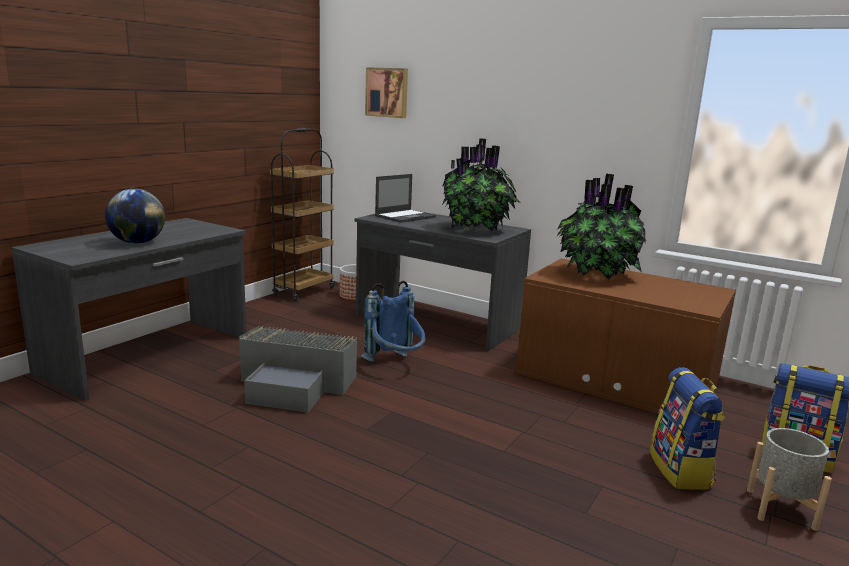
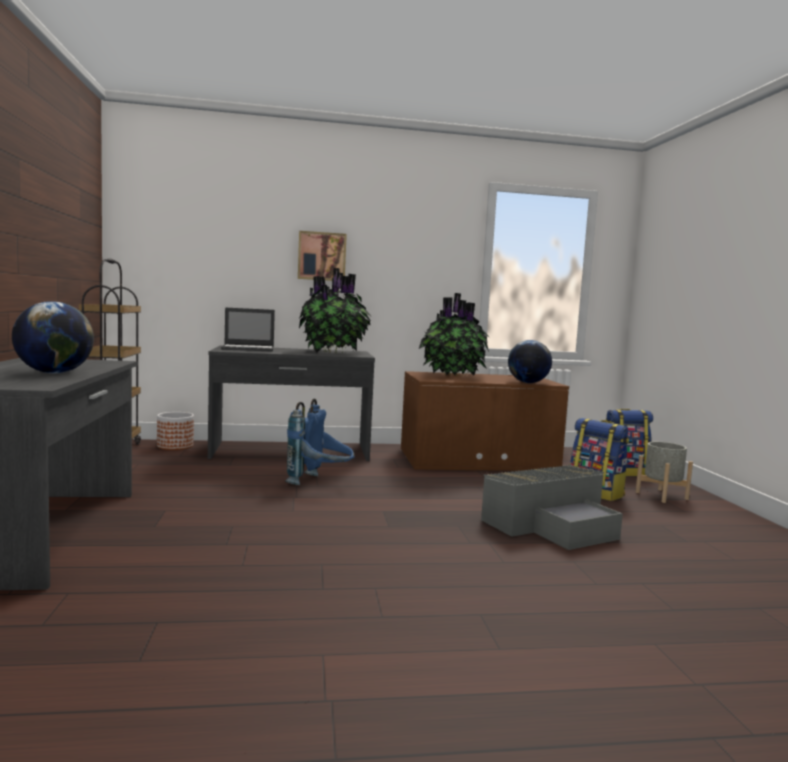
camera: 40 degrees left, 10 degrees down
grey storage box [239,326,357,412] -> grey storage box moved to [481,465,623,550]
picture [365,67,408,118] -> picture moved to [298,231,347,281]
laptop [375,174,436,223] -> laptop turned 75 degrees clockwise [221,308,275,352]
none -> globe [508,340,552,383]

